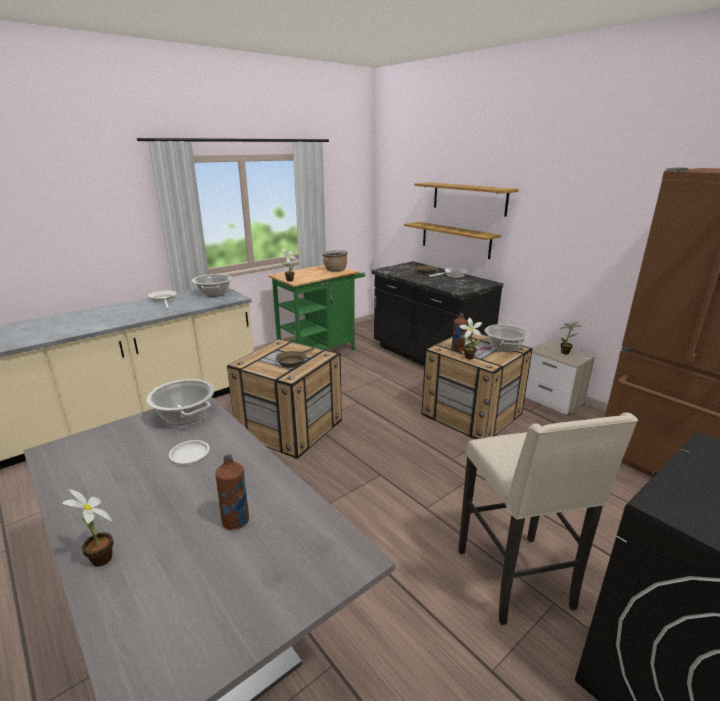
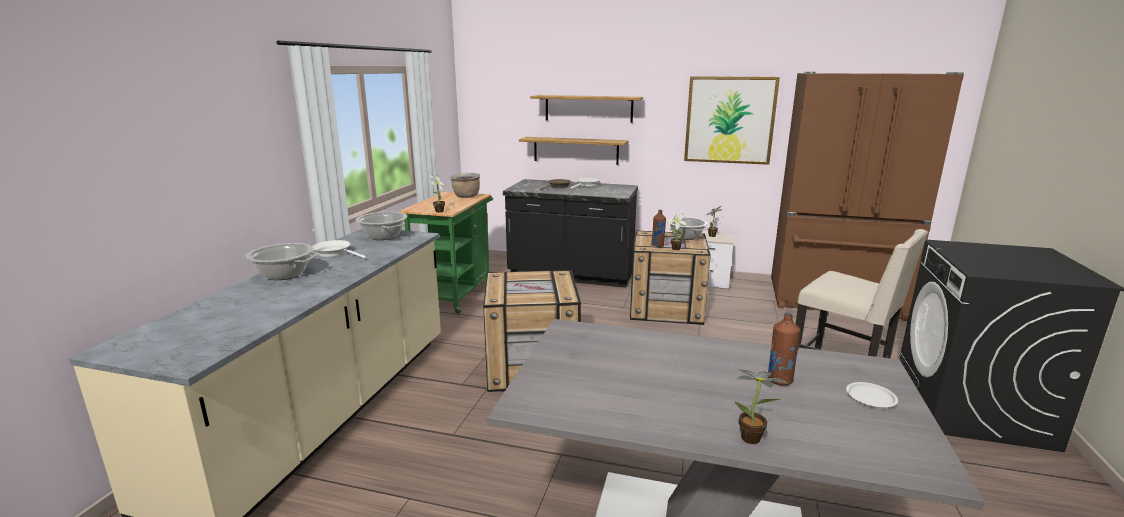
camera: 35 degrees left, 5 degrees down
cooking pot [146,379,215,425] -> cooking pot moved to [242,243,319,280]
white plate [169,440,210,463] -> white plate moved to [846,382,898,408]
brown frying pan [276,347,315,368] -> none
none -> picture [684,76,780,165]

